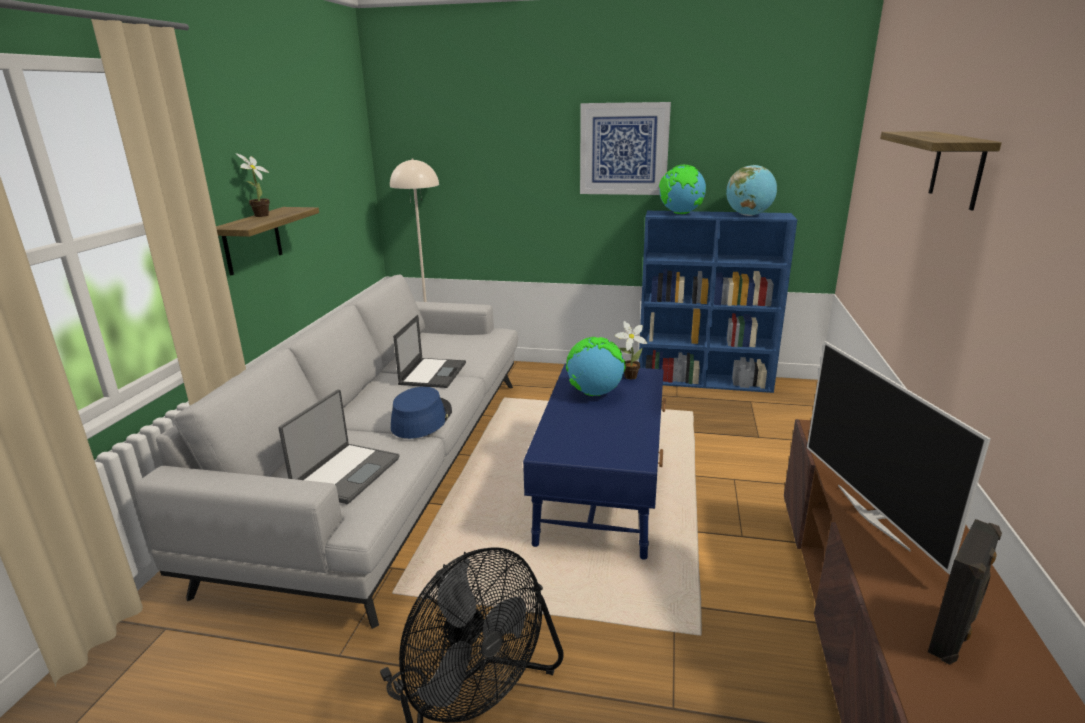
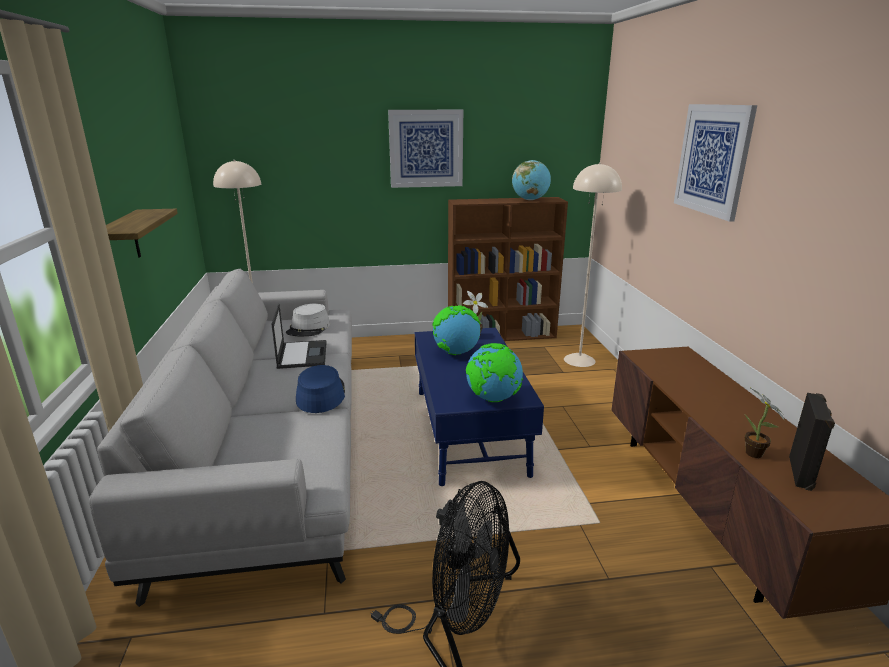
camera: 20 degrees left, 0 degrees up
potted plant [236,153,270,217] -> potted plant moved to [744,388,785,458]
laptop [278,390,400,504] -> none
blue bookcase [639,211,797,393] -> brown bookcase [448,197,568,341]
globe [659,165,706,214] -> globe moved to [466,343,523,402]
television [807,341,991,575] -> none
shelf [880,131,1002,210] -> picture [674,104,757,222]
none -> grey hat [286,304,330,336]
none -> beige floor lamp [564,163,622,367]

